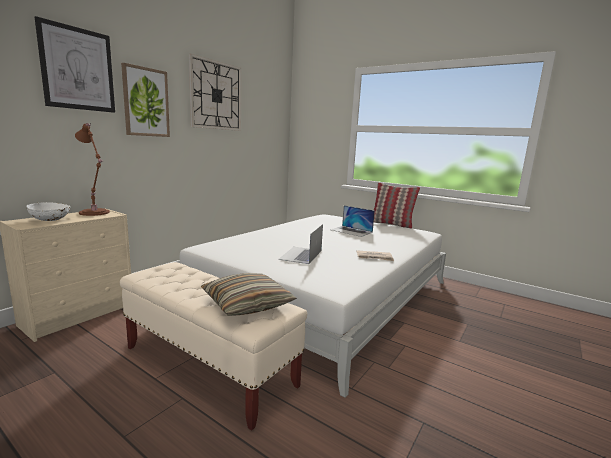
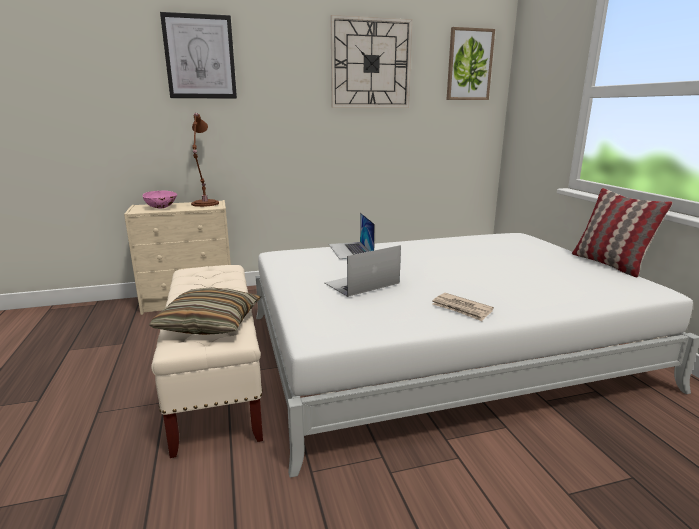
camera: 40 degrees right, 5 degrees up
white bowl [26,202,71,221] -> pink bowl [142,191,177,208]
picture [121,63,170,137] -> picture moved to [447,27,495,100]
laptop [330,205,375,237] -> laptop moved to [329,213,375,259]

